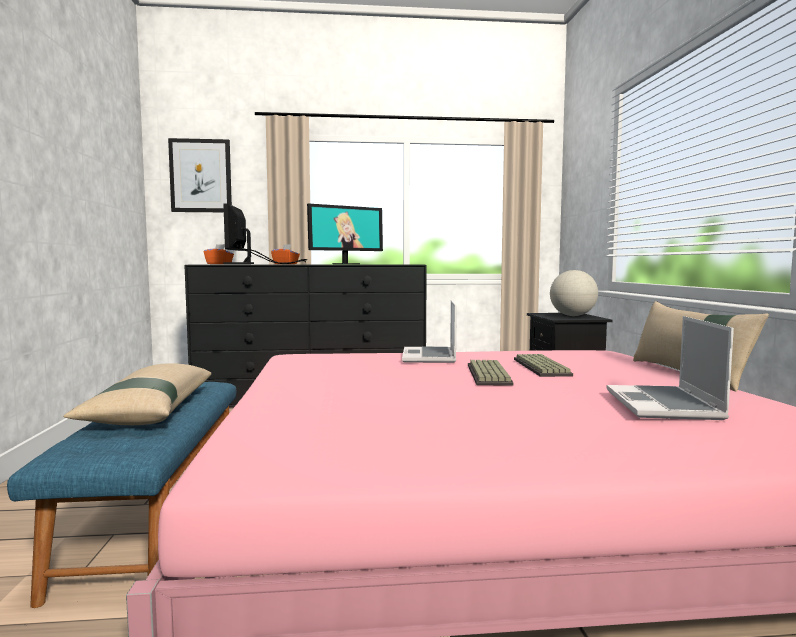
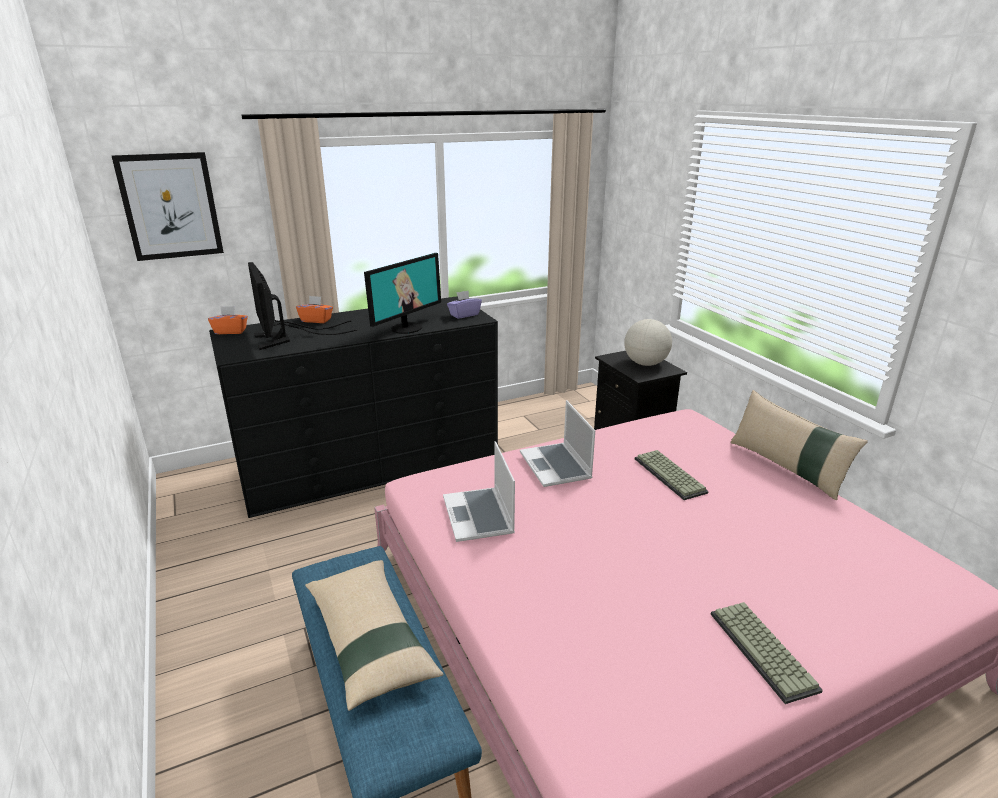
camera: 20 degrees left, 20 degrees up
keyboard [468,360,514,386] -> keyboard moved to [711,602,823,704]
laptop [607,316,734,420] -> laptop moved to [443,441,515,542]
none -> purple tissue box [447,291,482,319]

